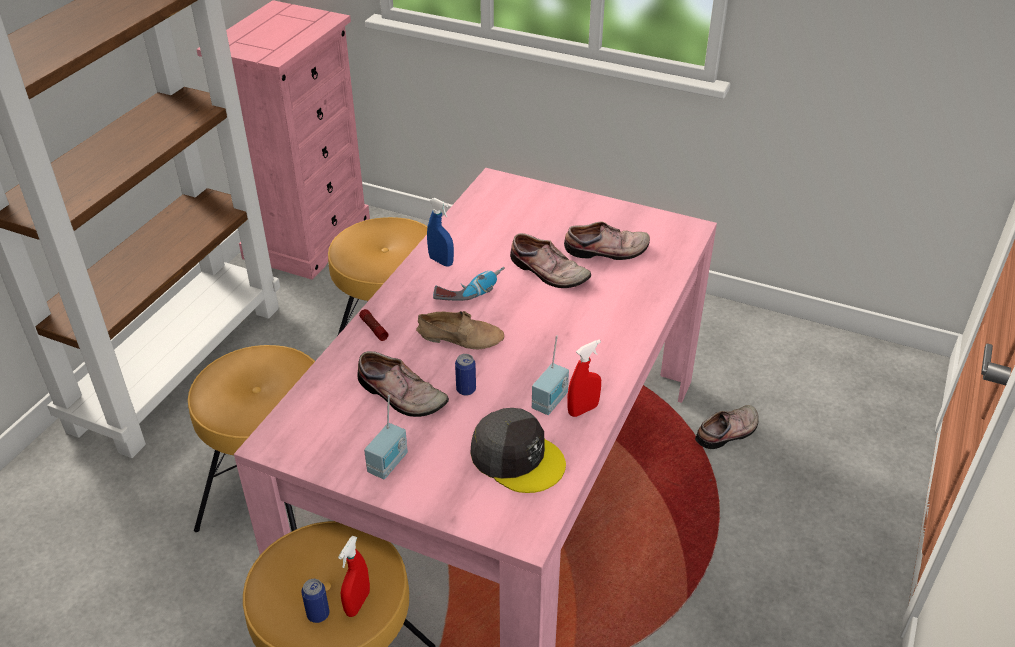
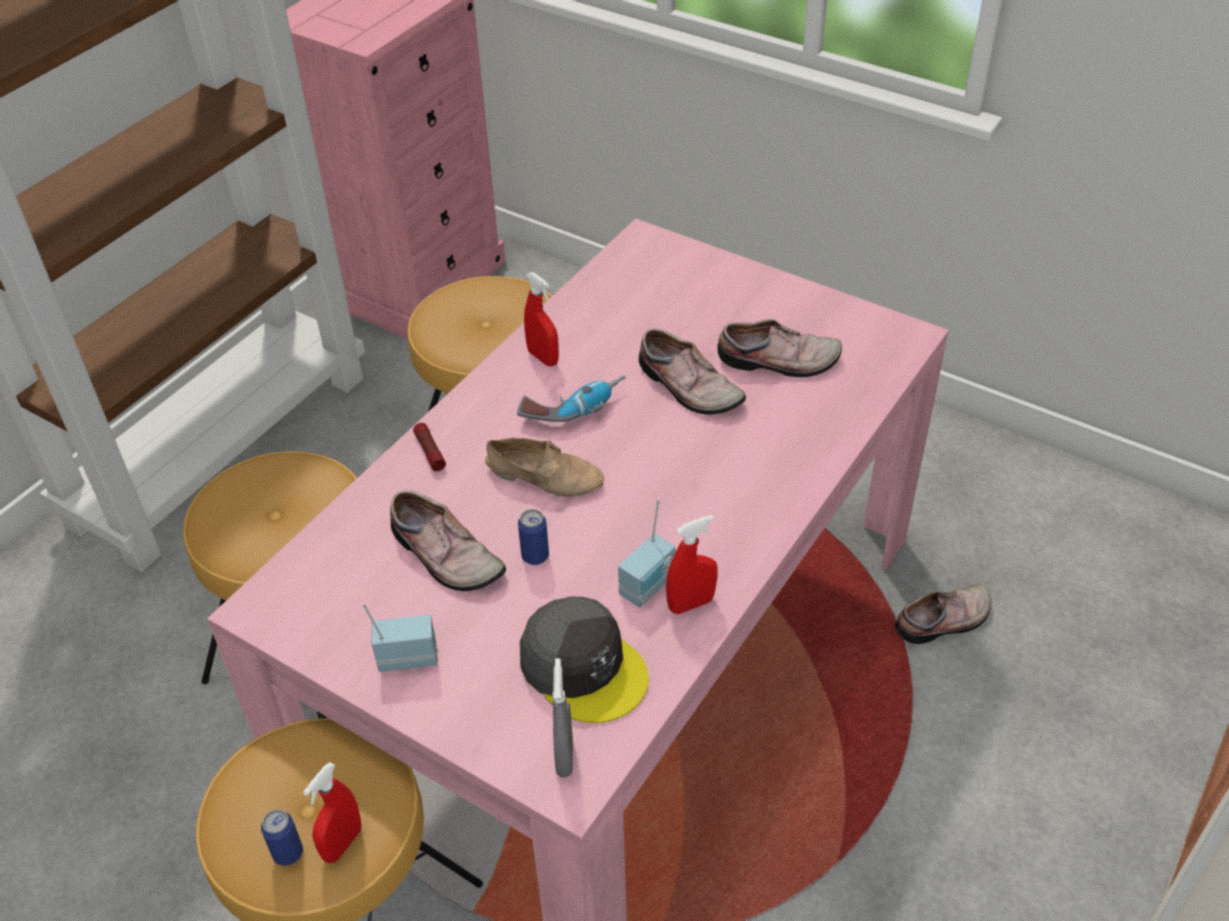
camera: 10 degrees right, 5 degrees up
radio [364,395,408,479] -> radio turned 135 degrees counterclockwise [362,603,437,672]
blue spray bottle [427,198,454,266] -> red spray bottle [524,272,559,366]
none -> grey spray bottle [553,658,573,778]

